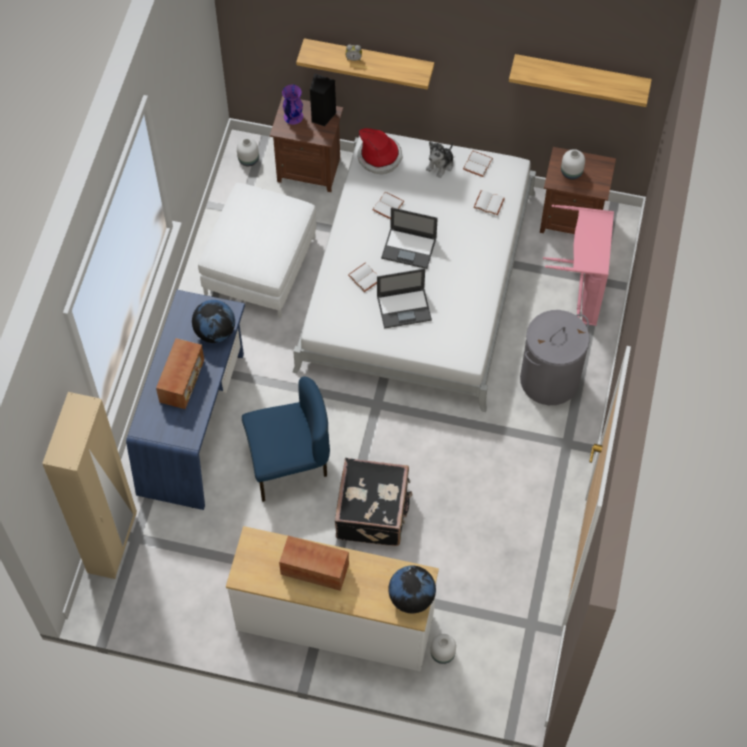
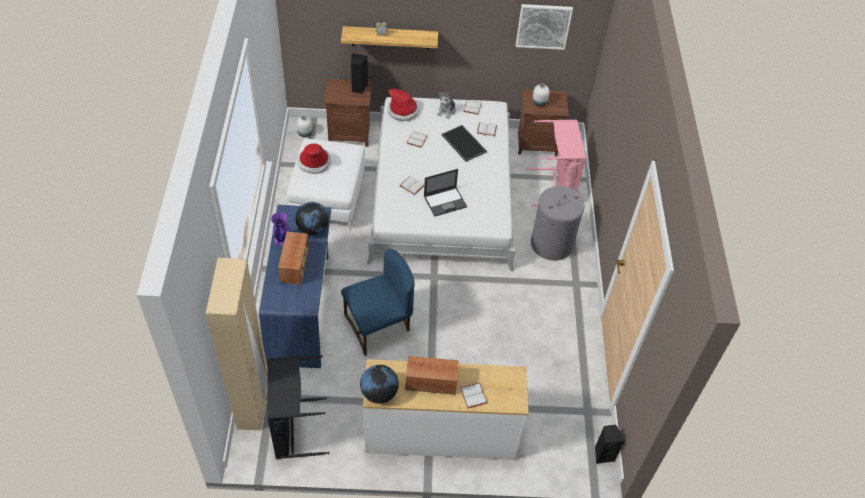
camera: 15 degrees left, 10 degrees down
purple vase [282,85,303,125] -> purple vase moved to [271,212,290,246]
black suitcase [335,458,412,546] -> none
laptop [381,207,438,269] -> none
globe [388,566,436,613] -> globe moved to [360,365,399,404]
white vase [431,634,456,664] -> none
shelf [509,54,652,107] -> picture [516,4,573,50]
none -> black laundry basket [267,355,329,459]
none -> hat [297,144,331,174]
none -> tray [441,125,487,162]
none -> white book [460,383,487,408]
none -> black speaker [595,425,625,464]

